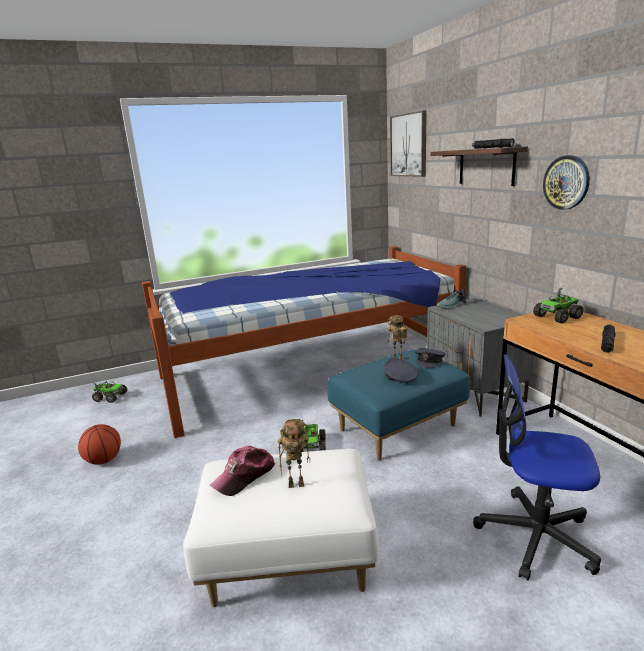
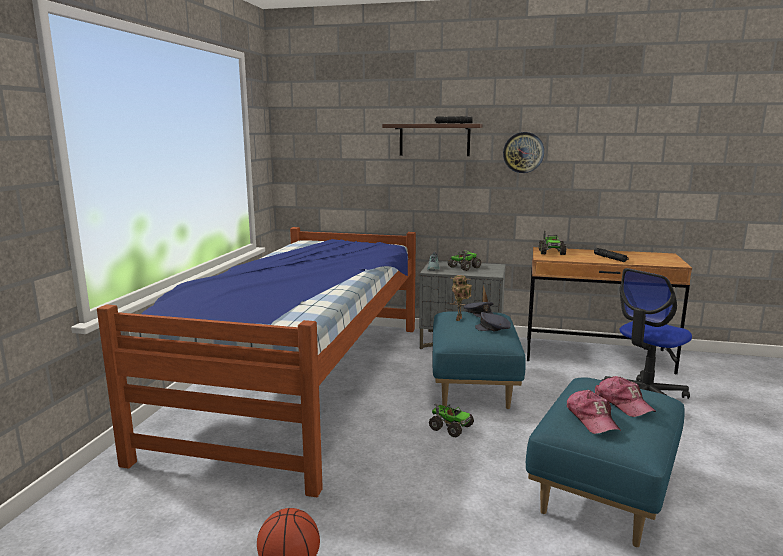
camera: 55 degrees left, 5 degrees down
toy truck [92,381,127,403] -> toy truck moved to [448,250,481,271]
white ottoman [183,449,379,607] -> blue ottoman [526,377,684,547]
toy robot [278,419,310,488] -> cap [595,376,656,417]
picture [390,110,427,177] -> none

